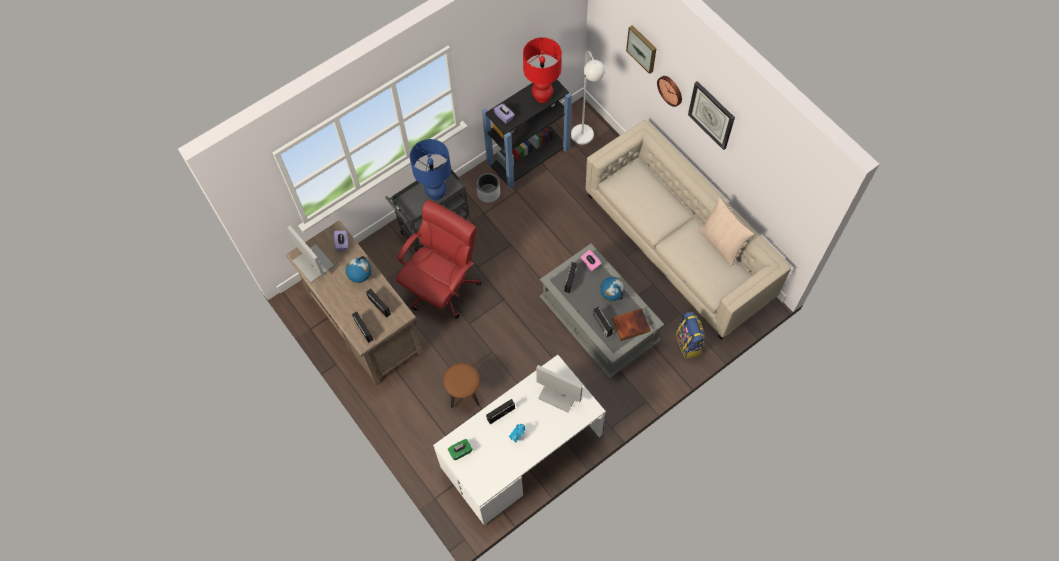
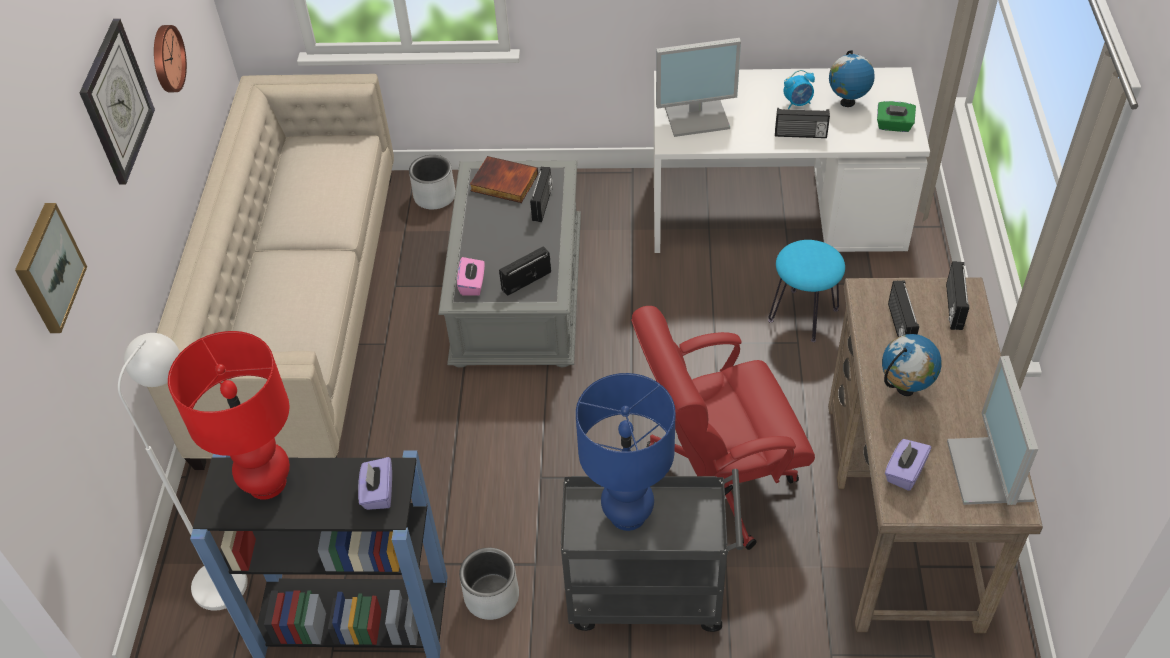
camera: 140 degrees left, 15 degrees down
brown stool [443,363,480,409] -> turquoise stool [768,240,845,342]
monitor [536,365,583,412] -> monitor turned 75 degrees counterclockwise [656,38,741,137]
globe [600,277,625,301] -> globe moved to [829,50,875,107]
wall clock [657,76,682,107] -> wall clock moved to [154,25,187,92]
backpack [676,312,705,359] -> grey planter [409,155,456,210]
beige pillow [698,197,754,267] -> none

